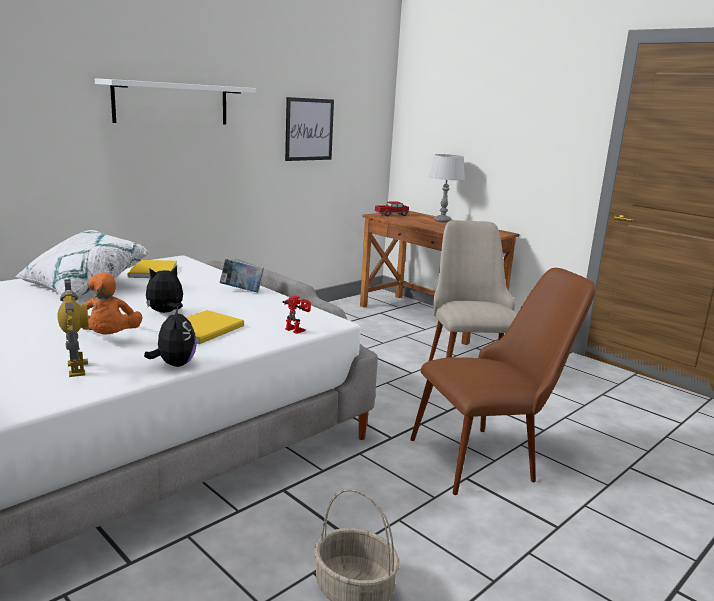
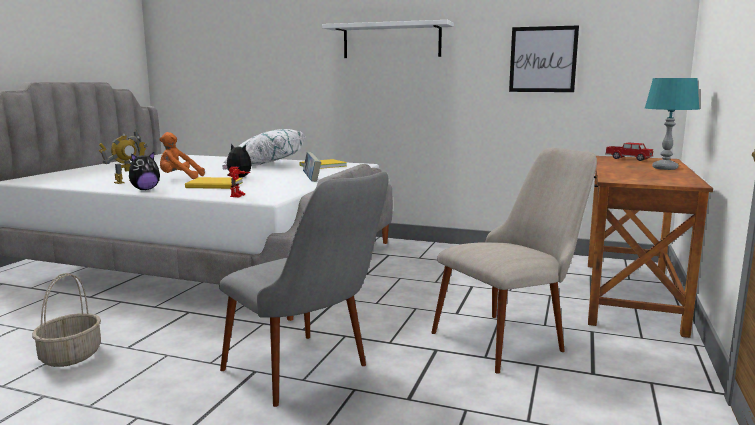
camera: 65 degrees right, 5 degrees down
orange plush toy [82,272,143,335] -> orange plush toy turned 45 degrees clockwise [159,132,205,179]
brown chair [410,268,595,495] -> grey chair [219,172,389,407]
grey table lamp [429,154,465,223] -> turquoise table lamp [645,78,699,170]

